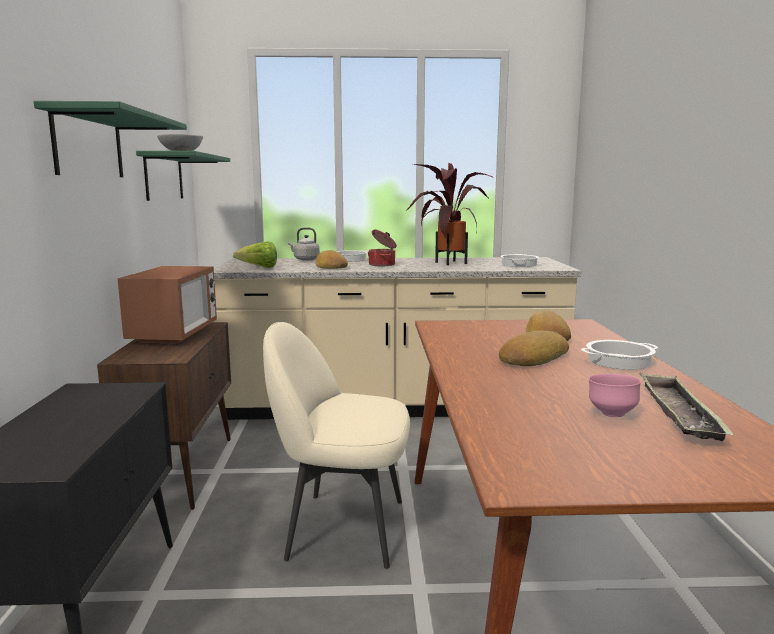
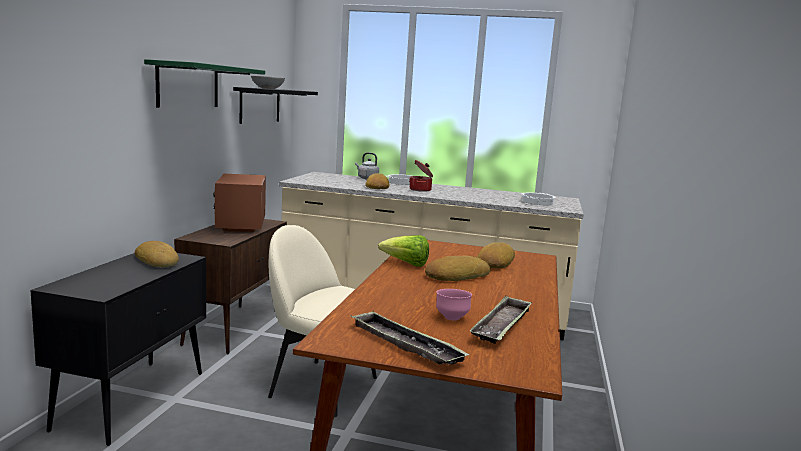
camera: 15 degrees right, 0 degrees up
microwave [118,266,217,344] -> microwave turned 150 degrees clockwise [213,174,266,232]
green shelf [136,151,230,201] -> black shelf [233,87,318,124]
lettuce [233,241,277,268] -> lettuce moved to [378,235,429,267]
potted plant [406,163,494,265] -> none
cooking pot [581,340,658,370] -> none
none -> bread [135,241,179,267]
none -> tray [350,311,470,365]

